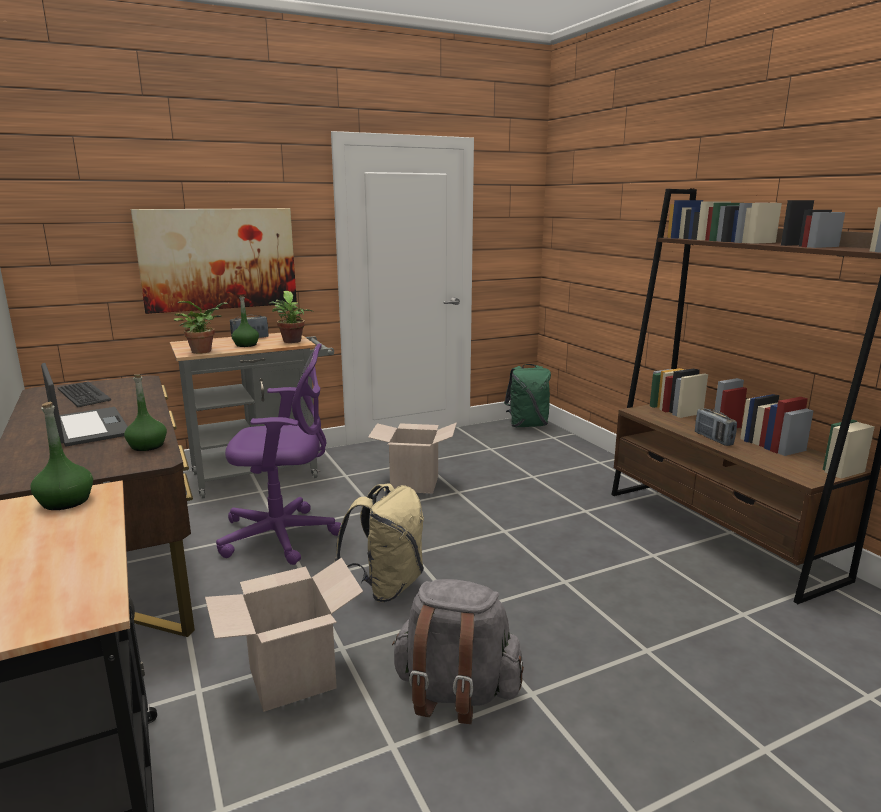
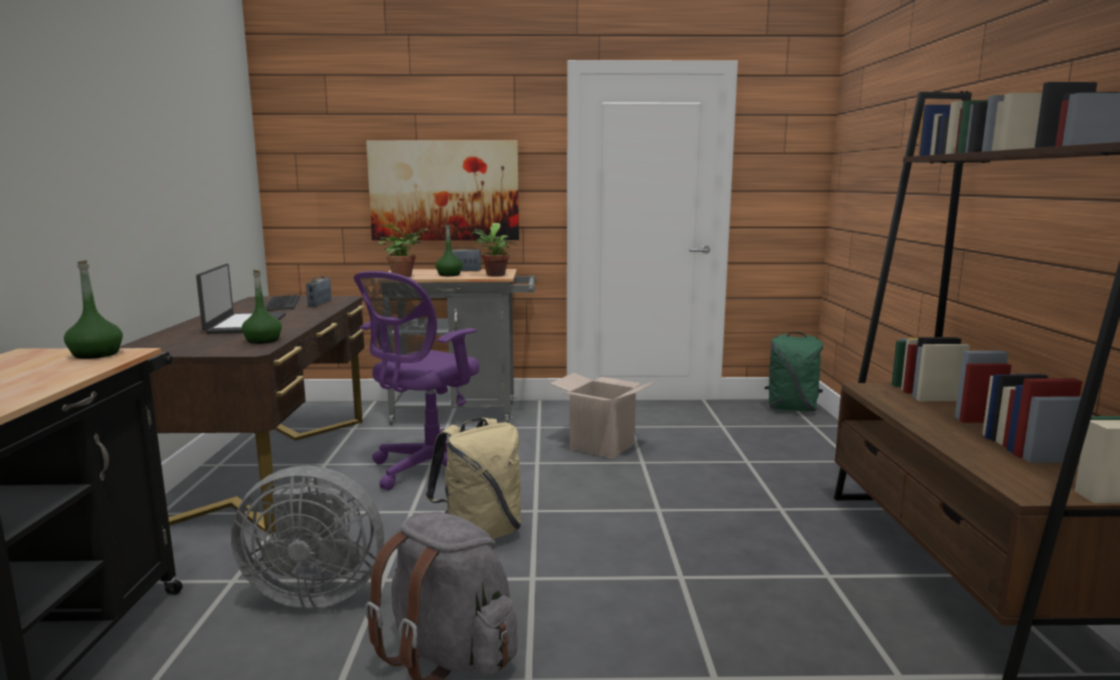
camera: 25 degrees right, 5 degrees down
cardboard box [205,558,363,712] -> grey fan [231,466,384,609]
purple office chair [216,344,341,565] -> purple office chair turned 105 degrees clockwise [354,271,479,491]
radio [695,408,737,446] -> radio moved to [306,276,331,307]

